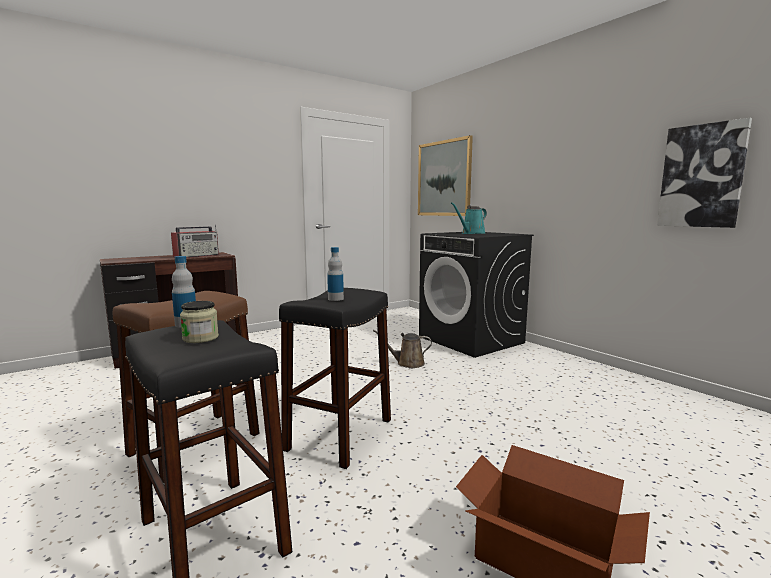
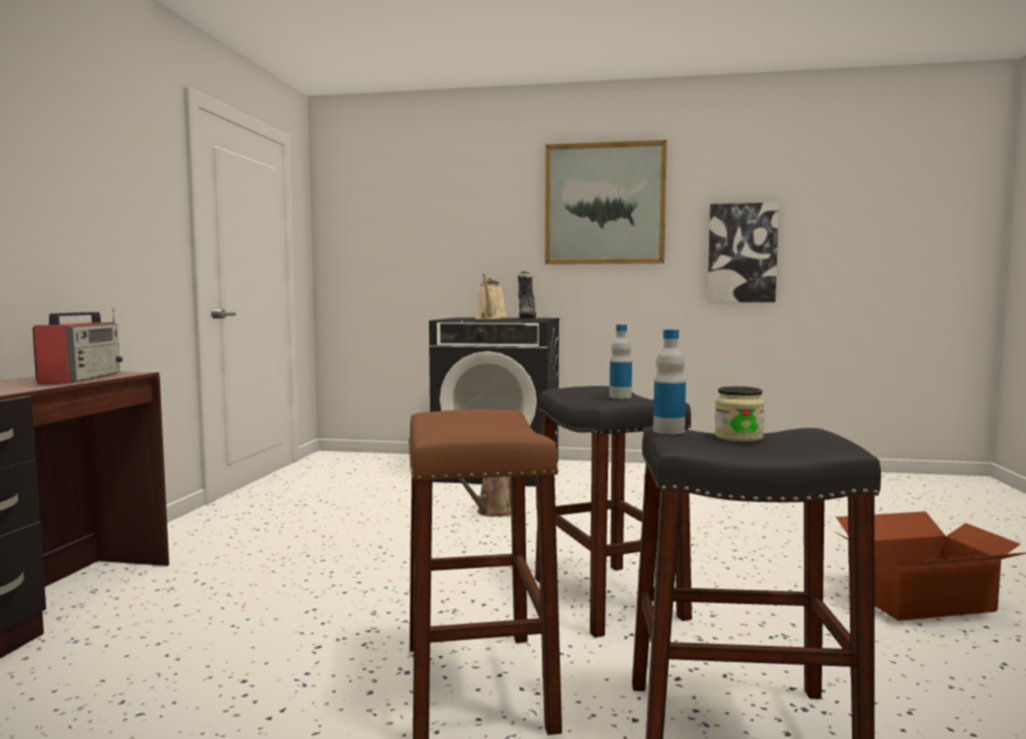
camera: 45 degrees left, 5 degrees down
picture [418,135,473,216] -> picture moved to [545,140,667,264]
turquoise watering can [451,202,487,234] -> beige watering can [475,274,508,319]
none -> black boot [518,271,536,318]

